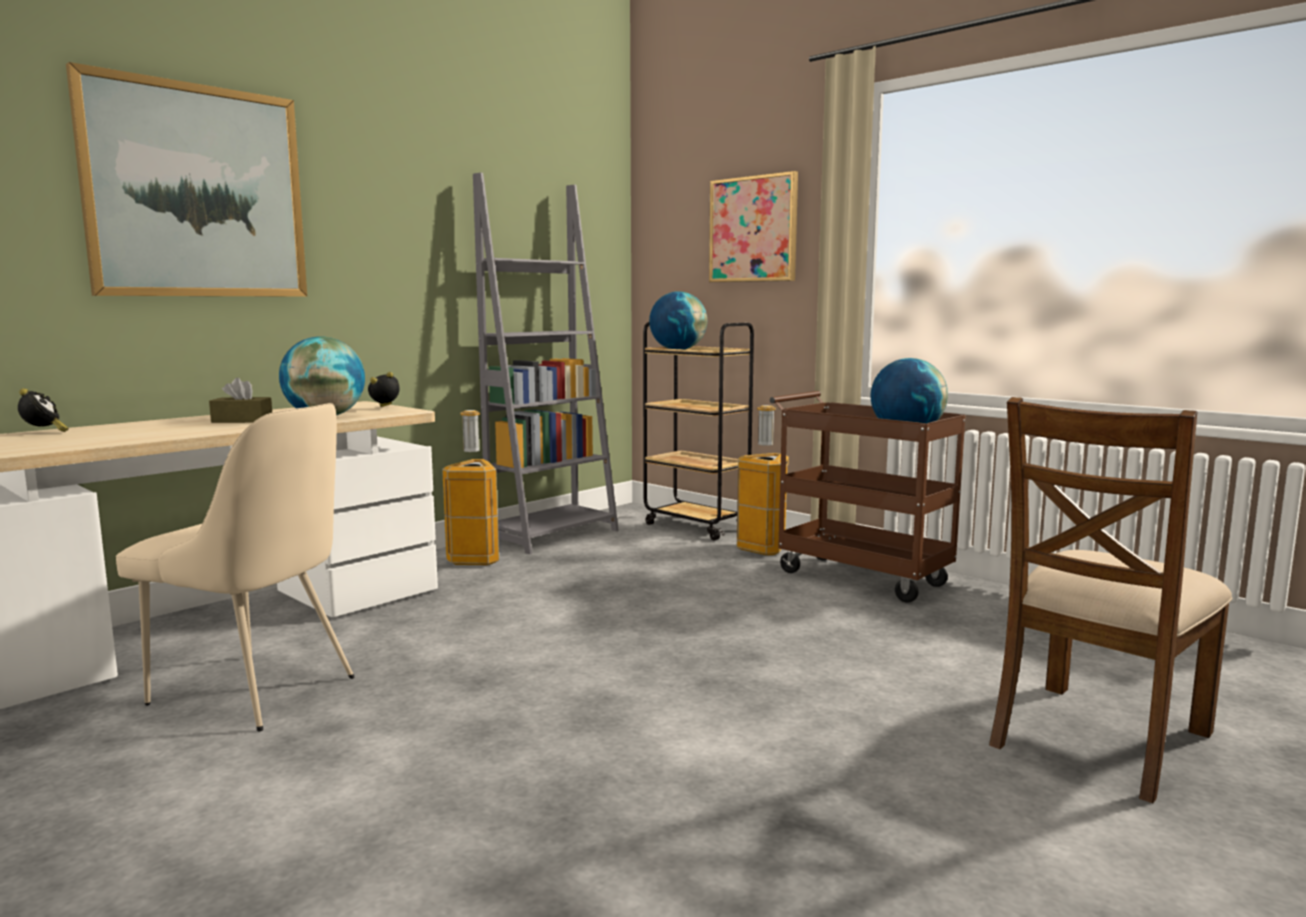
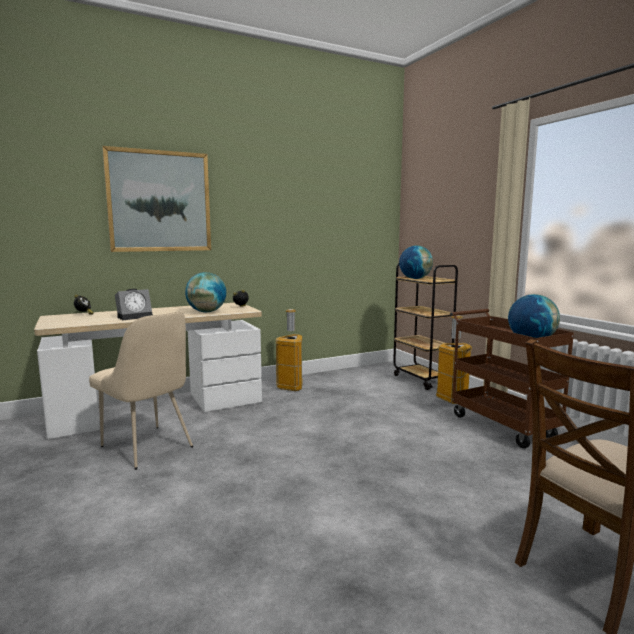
camera: 20 degrees right, 0 degrees up
brown tissue box [209,378,272,423] -> none
grey bookcase [473,172,619,554] -> none
picture [709,171,798,282] -> none
none -> alarm clock [115,289,153,320]

